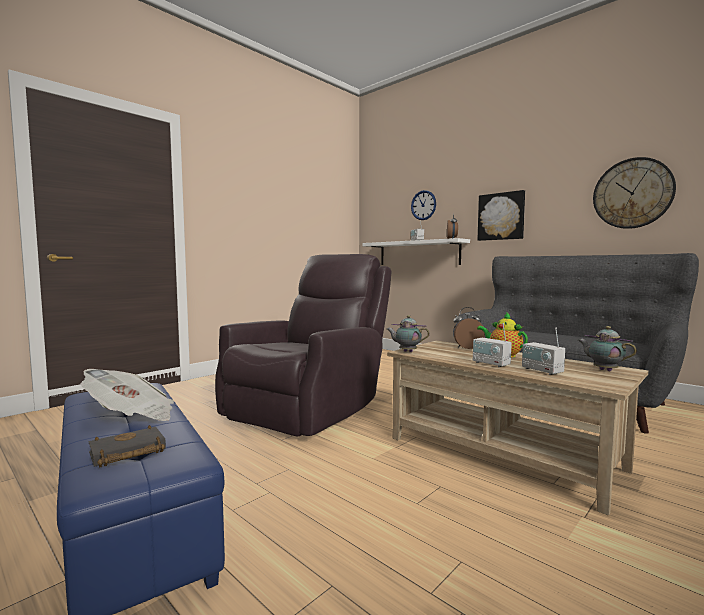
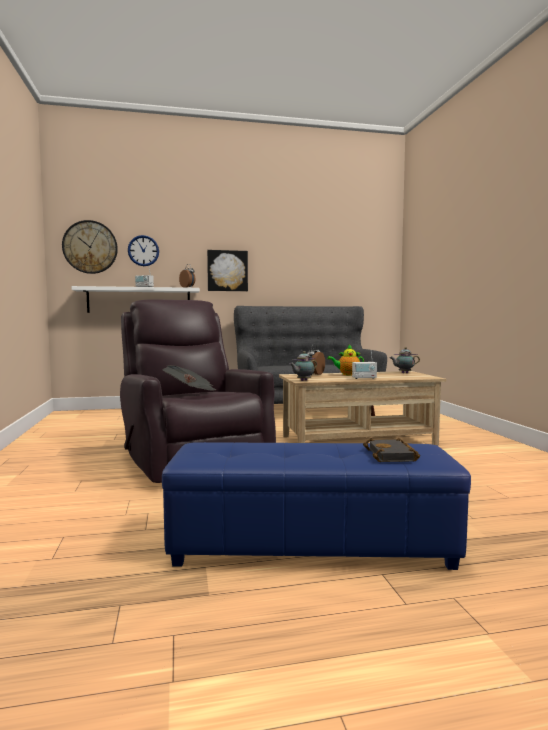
camera: 55 degrees left, 0 degrees up
newspaper [81,369,174,421] -> newspaper moved to [162,365,216,390]
radio [522,327,565,375] -> none
wall clock [593,157,676,229] -> wall clock moved to [62,220,118,274]

